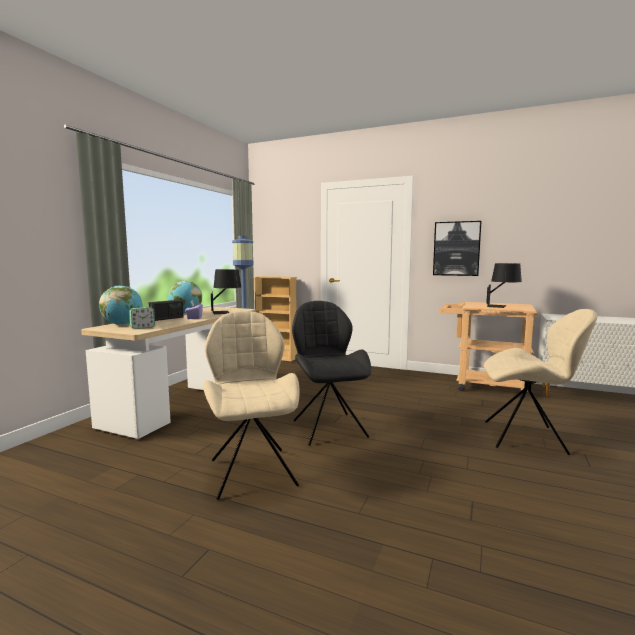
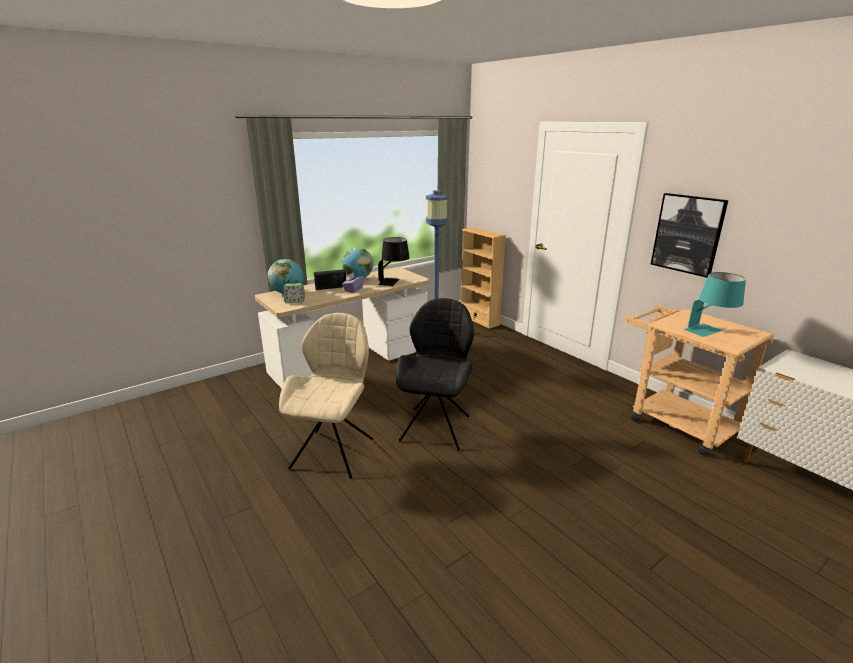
camera: 30 degrees right, 15 degrees up
beige chair [484,309,597,455] -> none
black table lamp [486,263,522,308] -> turquoise table lamp [684,272,746,337]

